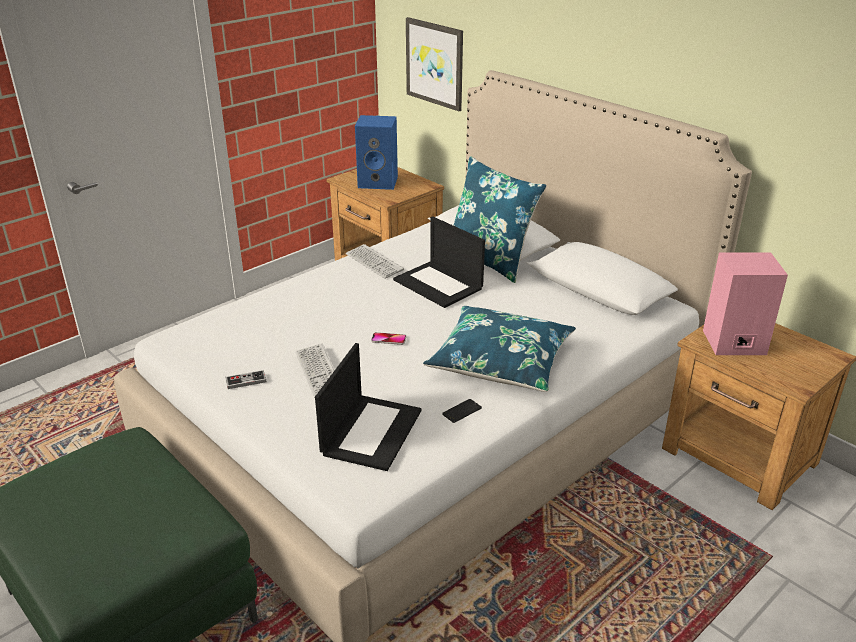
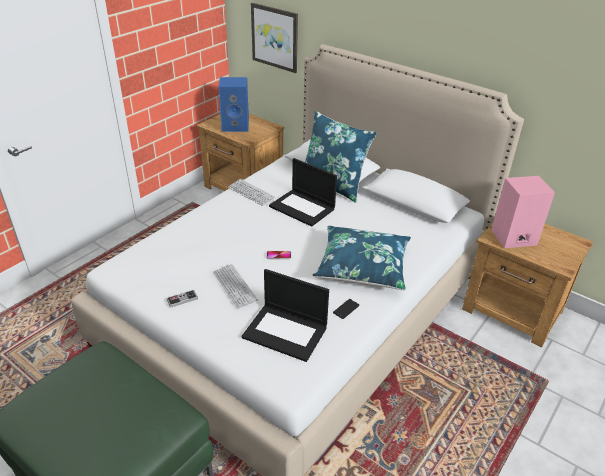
camera: 10 degrees left, 5 degrees up
laptop [315,343,421,471] -> laptop turned 105 degrees clockwise [242,269,329,362]

